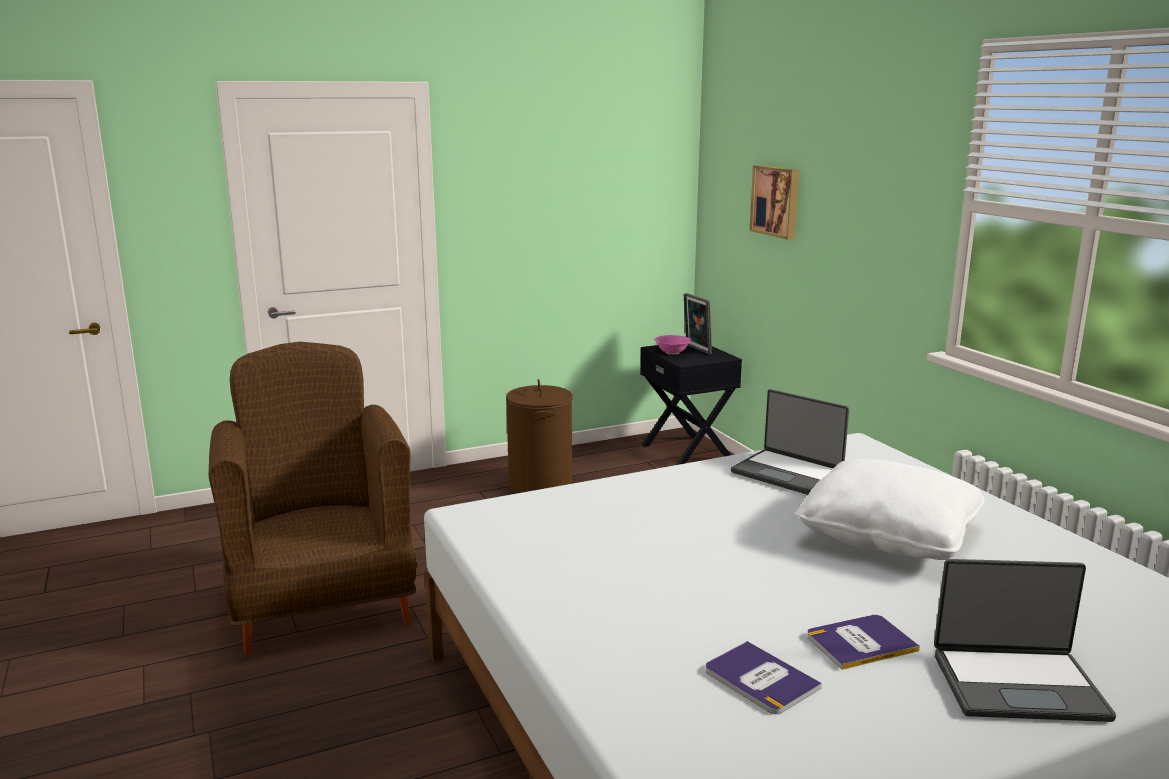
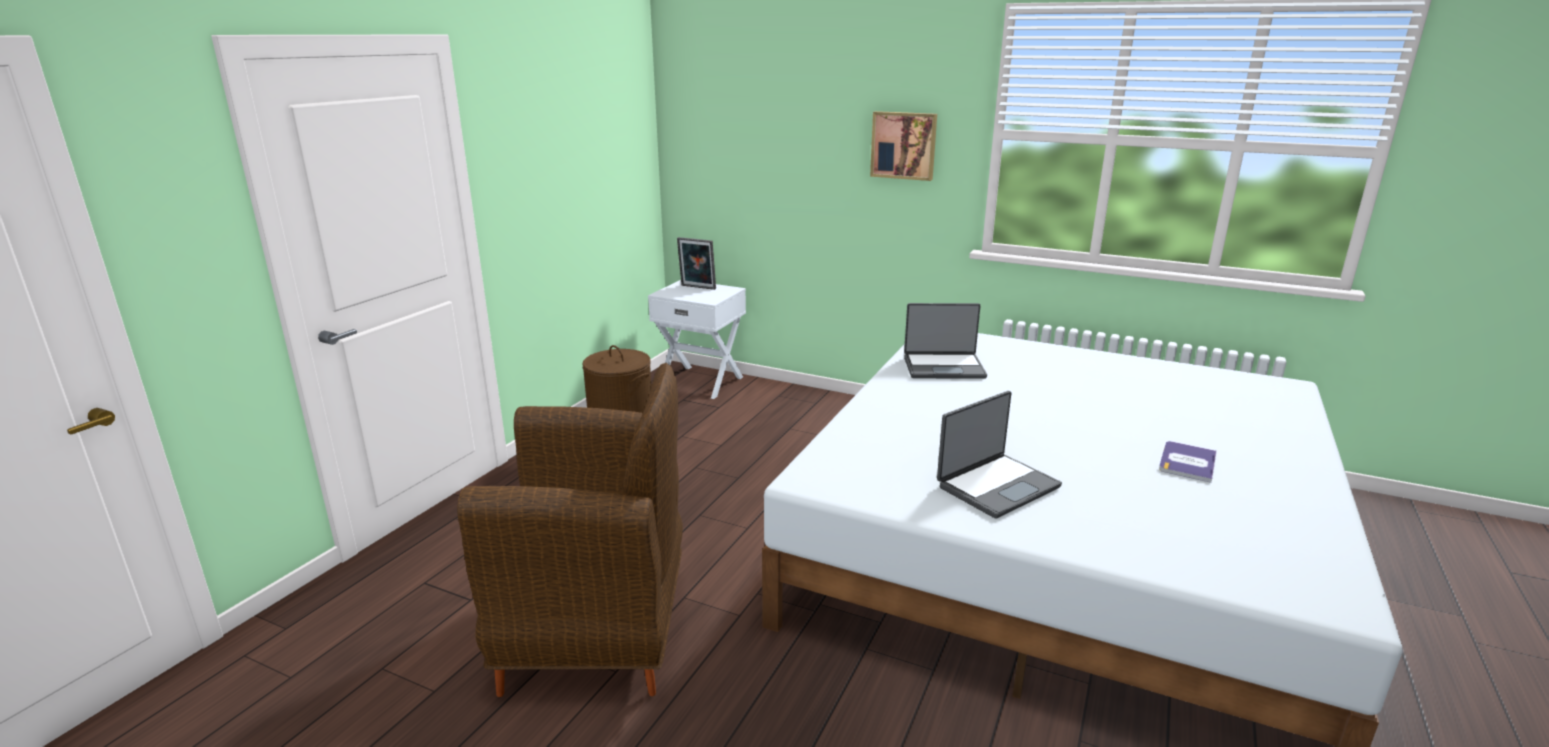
camera: 40 degrees left, 5 degrees up
brown armchair [209,341,417,655] -> brown armchair turned 150 degrees clockwise [457,363,683,697]
black nightstand [640,345,742,465] -> white nightstand [648,280,746,399]
pink bowl [654,335,691,355] -> none
book [706,641,822,714] -> none
picture [750,165,799,240] -> picture moved to [870,111,937,181]
white pillow [795,459,985,560] -> none
laptop [934,559,1116,722] -> laptop moved to [937,391,1062,519]

